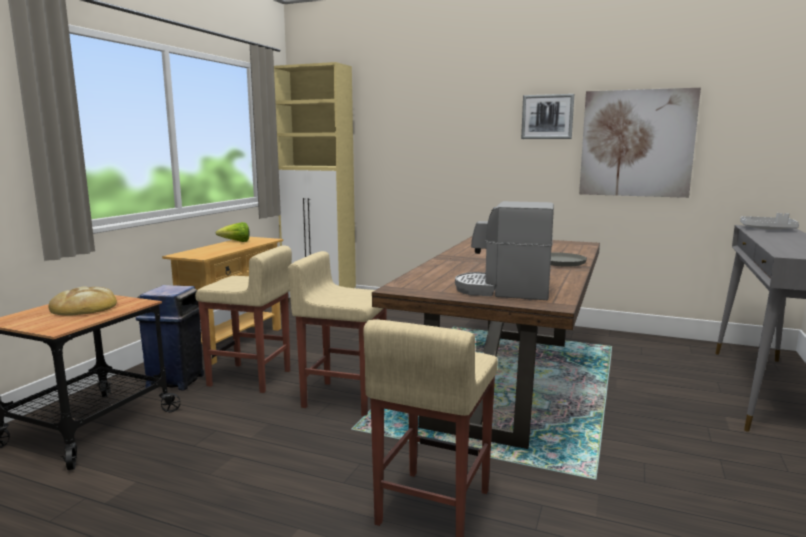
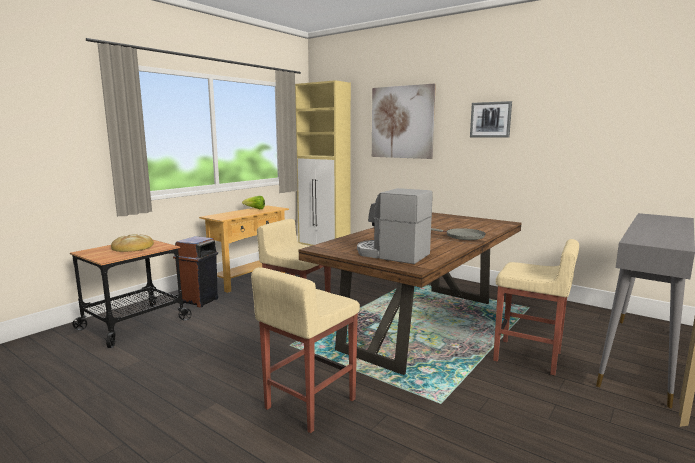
camera: 15 degrees right, 0 degrees up
blue trash can [136,285,204,391] -> brown trash can [173,236,218,308]
beige stool [195,245,292,393] -> beige stool moved to [493,239,579,375]
picture [579,88,701,198] -> picture moved to [372,83,436,159]
grey tray [740,213,799,230] -> none

